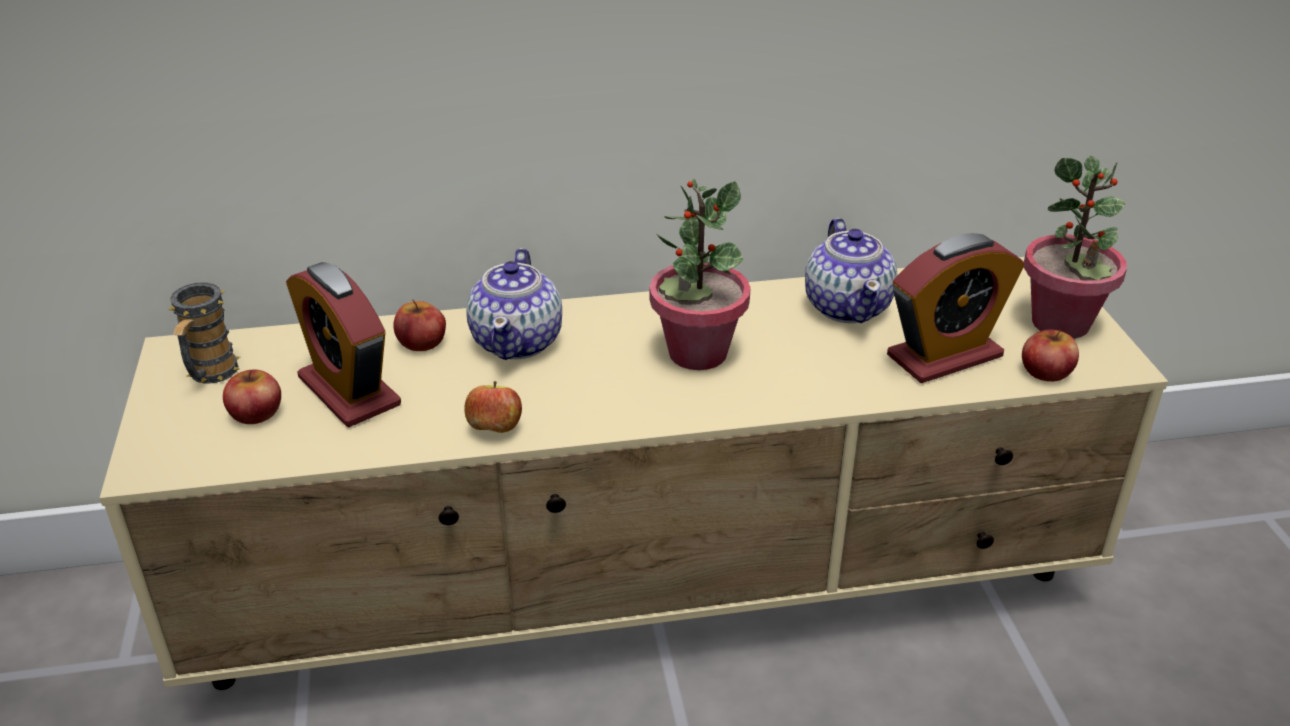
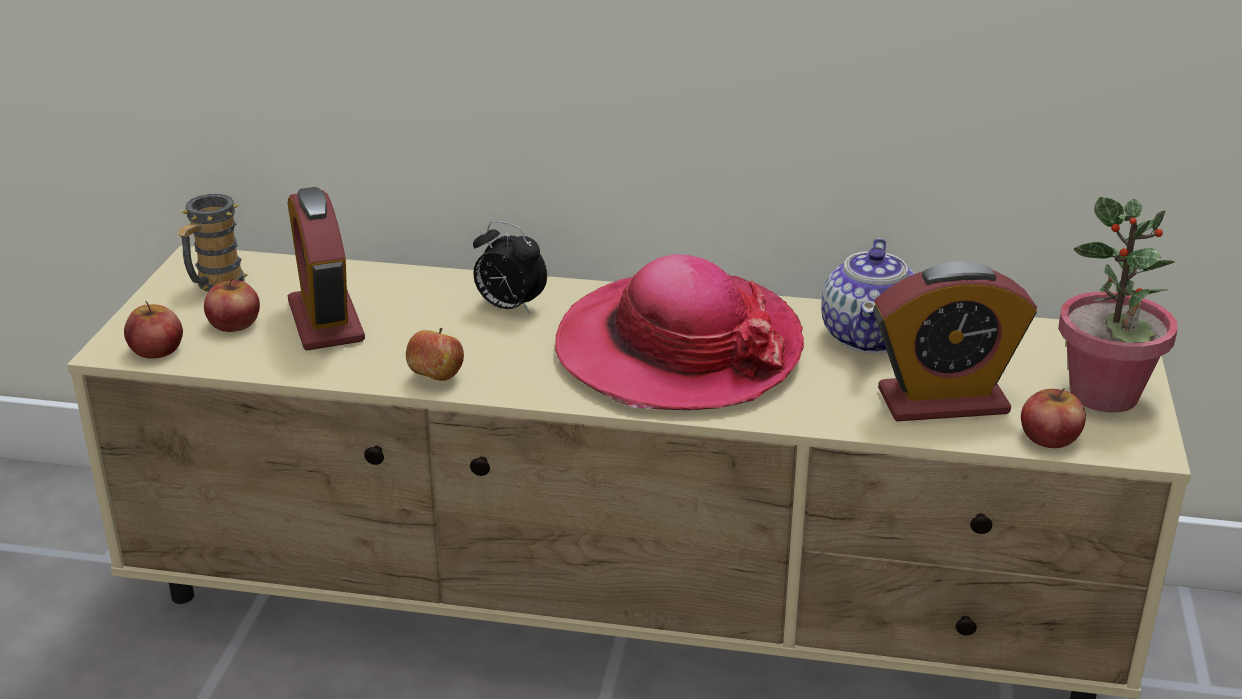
camera: 20 degrees right, 5 degrees down
apple [393,299,446,351] -> apple moved to [124,301,183,359]
teapot [467,248,562,360] -> alarm clock [473,221,547,314]
potted plant [649,179,751,370] -> hat [555,254,804,410]

